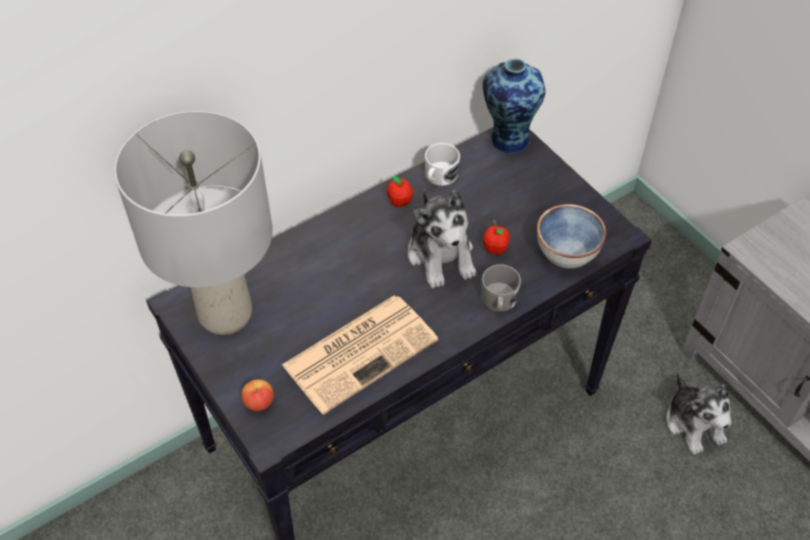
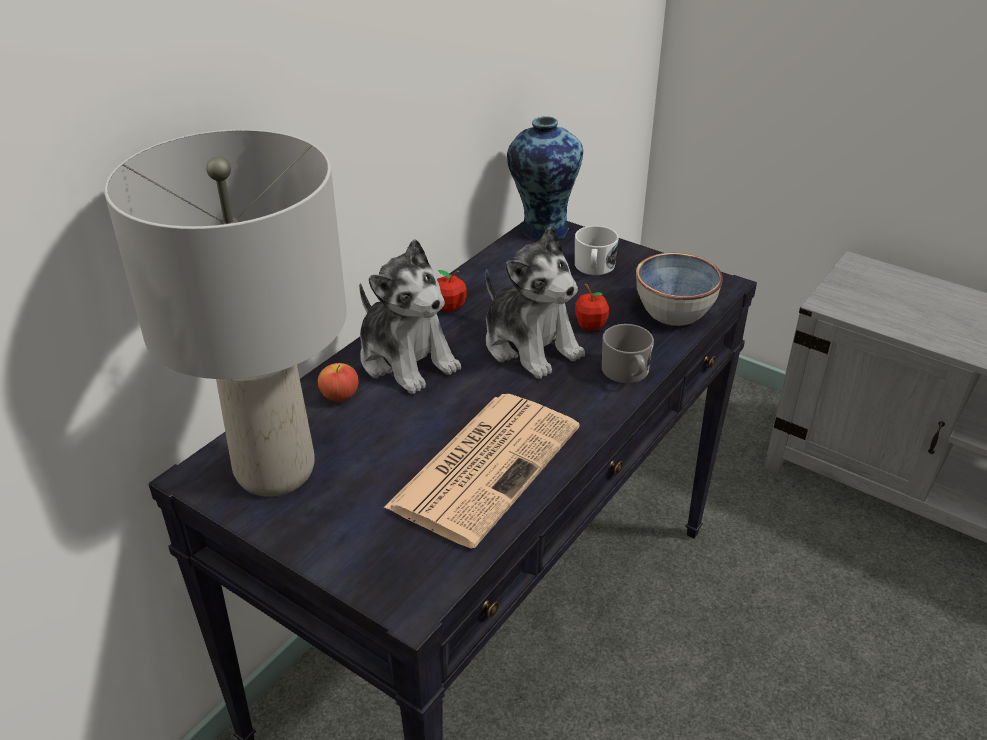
camera: 20 degrees left, 15 degrees down
apple [241,379,274,411] -> apple moved to [318,363,359,402]
white mug [425,143,460,186] -> white mug moved to [575,226,619,275]
plush toy [666,371,731,455] -> plush toy moved to [359,239,461,394]

